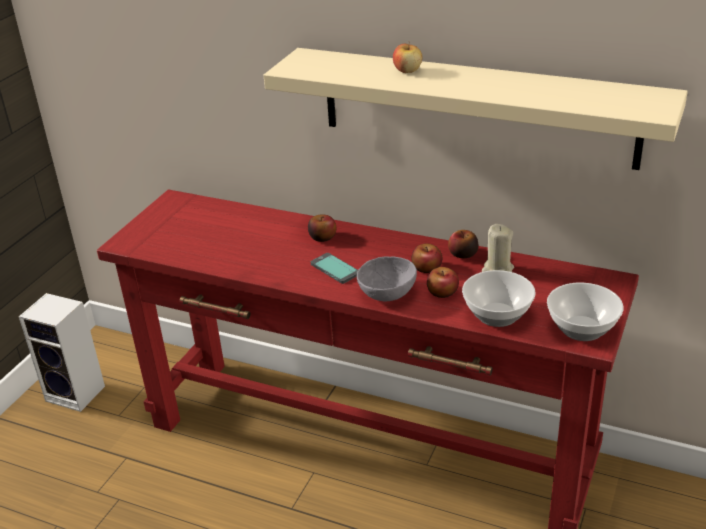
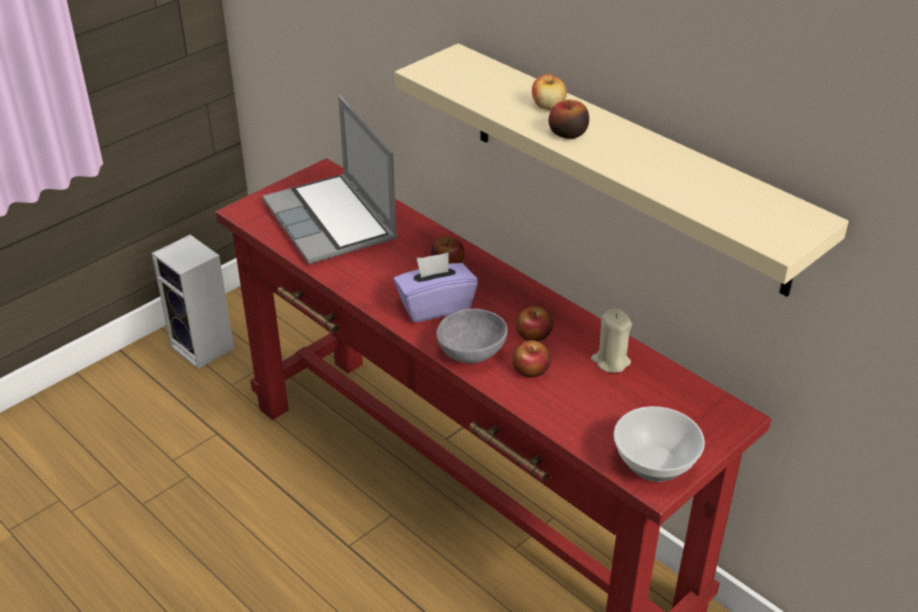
camera: 20 degrees right, 5 degrees up
phone [311,253,358,284] -> purple tissue box [393,253,478,322]
apple [448,230,479,258] -> apple moved to [548,100,589,139]
bowl [462,270,535,327] -> none
none -> laptop [263,96,398,264]

